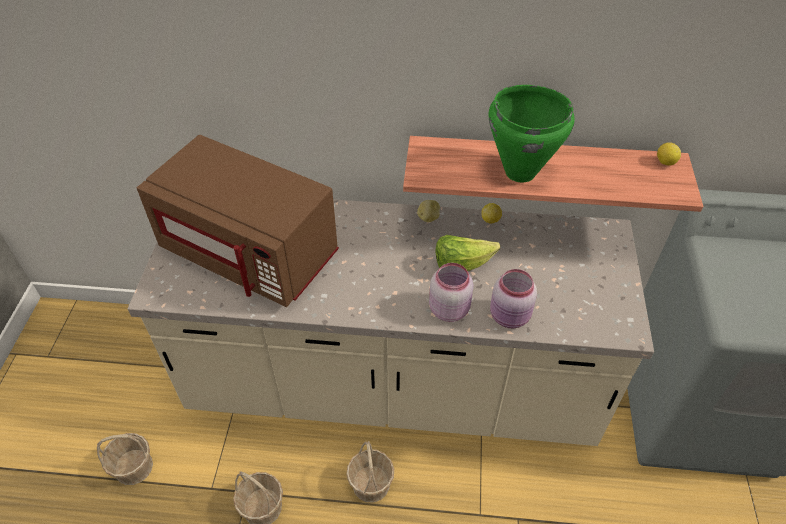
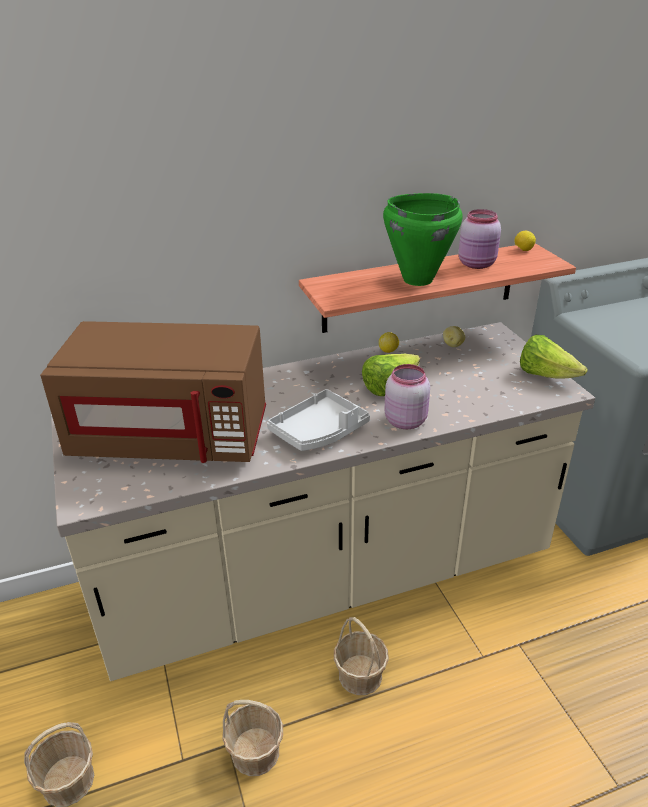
camera: 25 degrees left, 15 degrees down
potato [417,200,440,222] -> potato moved to [443,326,465,347]
pink jar [490,269,537,328] -> pink jar moved to [459,209,501,269]
none -> grey tray [267,389,370,451]
none -> lettuce [520,335,587,379]

